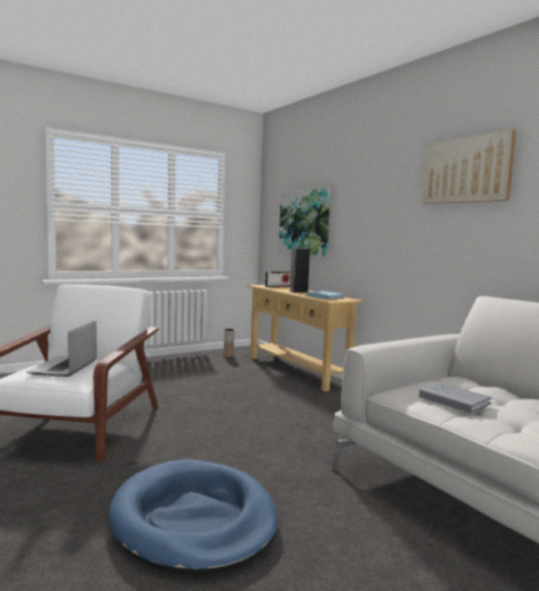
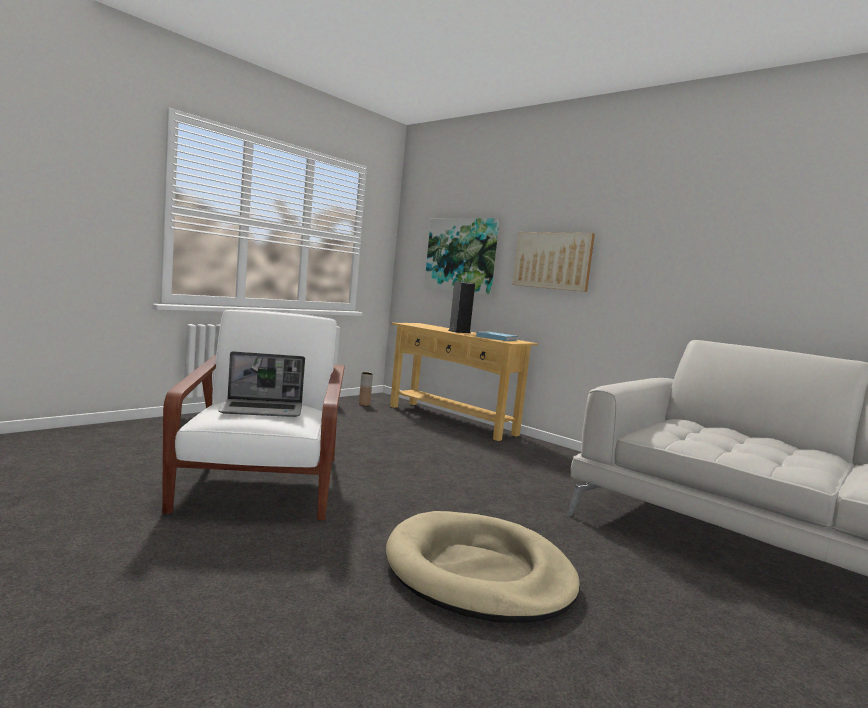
camera: 15 degrees left, 0 degrees up
laptop [27,321,97,377] -> laptop turned 90 degrees counterclockwise [219,351,305,417]
blue dog bed [108,459,278,575] -> beige dog bed [386,511,580,623]
radio [265,271,291,287] -> none
grey book [419,383,492,413] -> none
picture [422,129,516,204] -> picture moved to [513,232,595,292]

